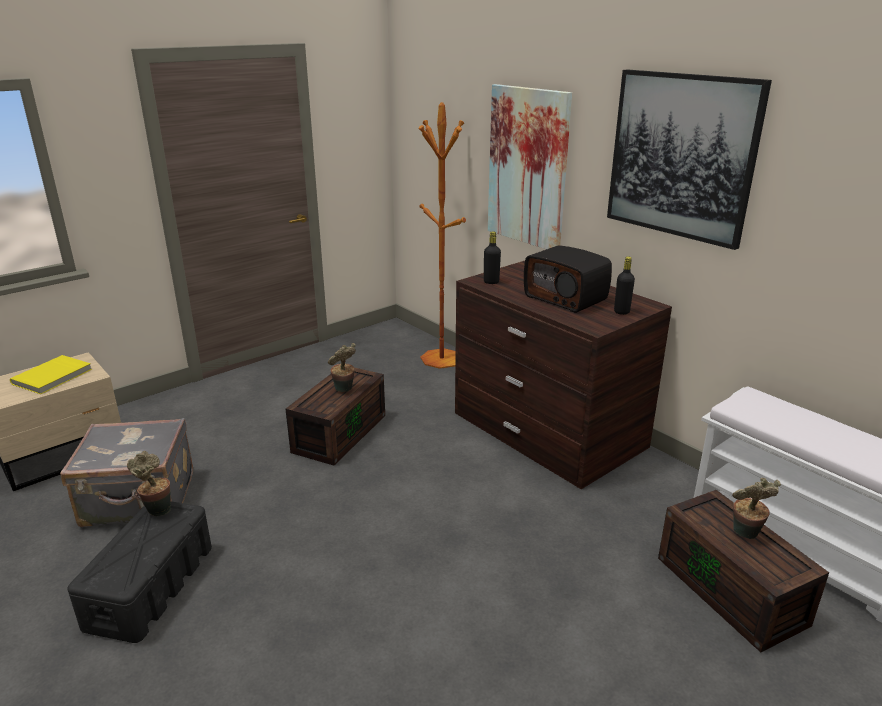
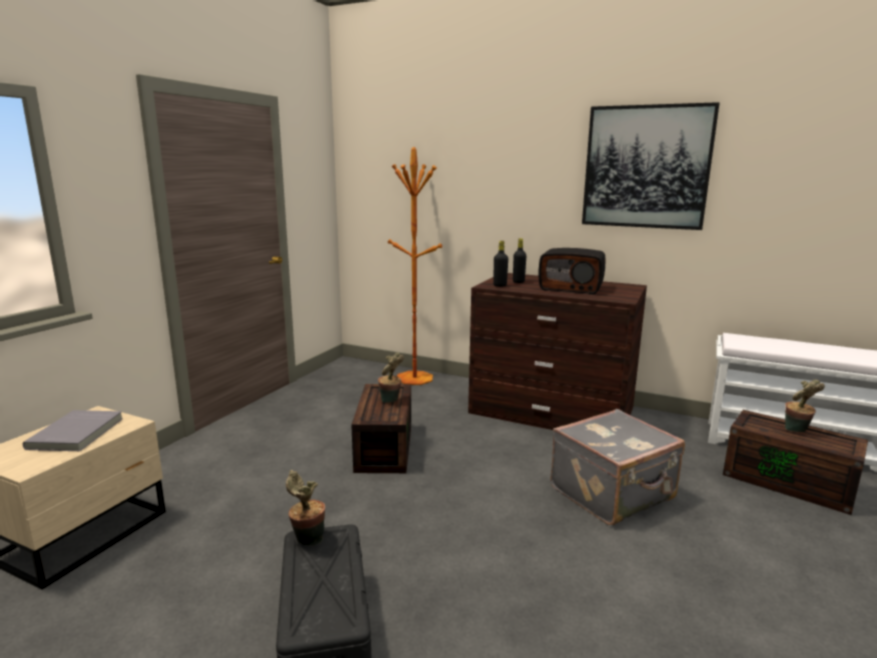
camera: 25 degrees left, 10 degrees down
yellow book [10,355,92,394] -> grey book [23,410,123,451]
grey suitcase [60,418,193,527] -> grey suitcase moved to [550,409,685,525]
picture [488,84,572,249] -> none
black bottle [614,256,635,315] -> black bottle moved to [513,238,526,283]

